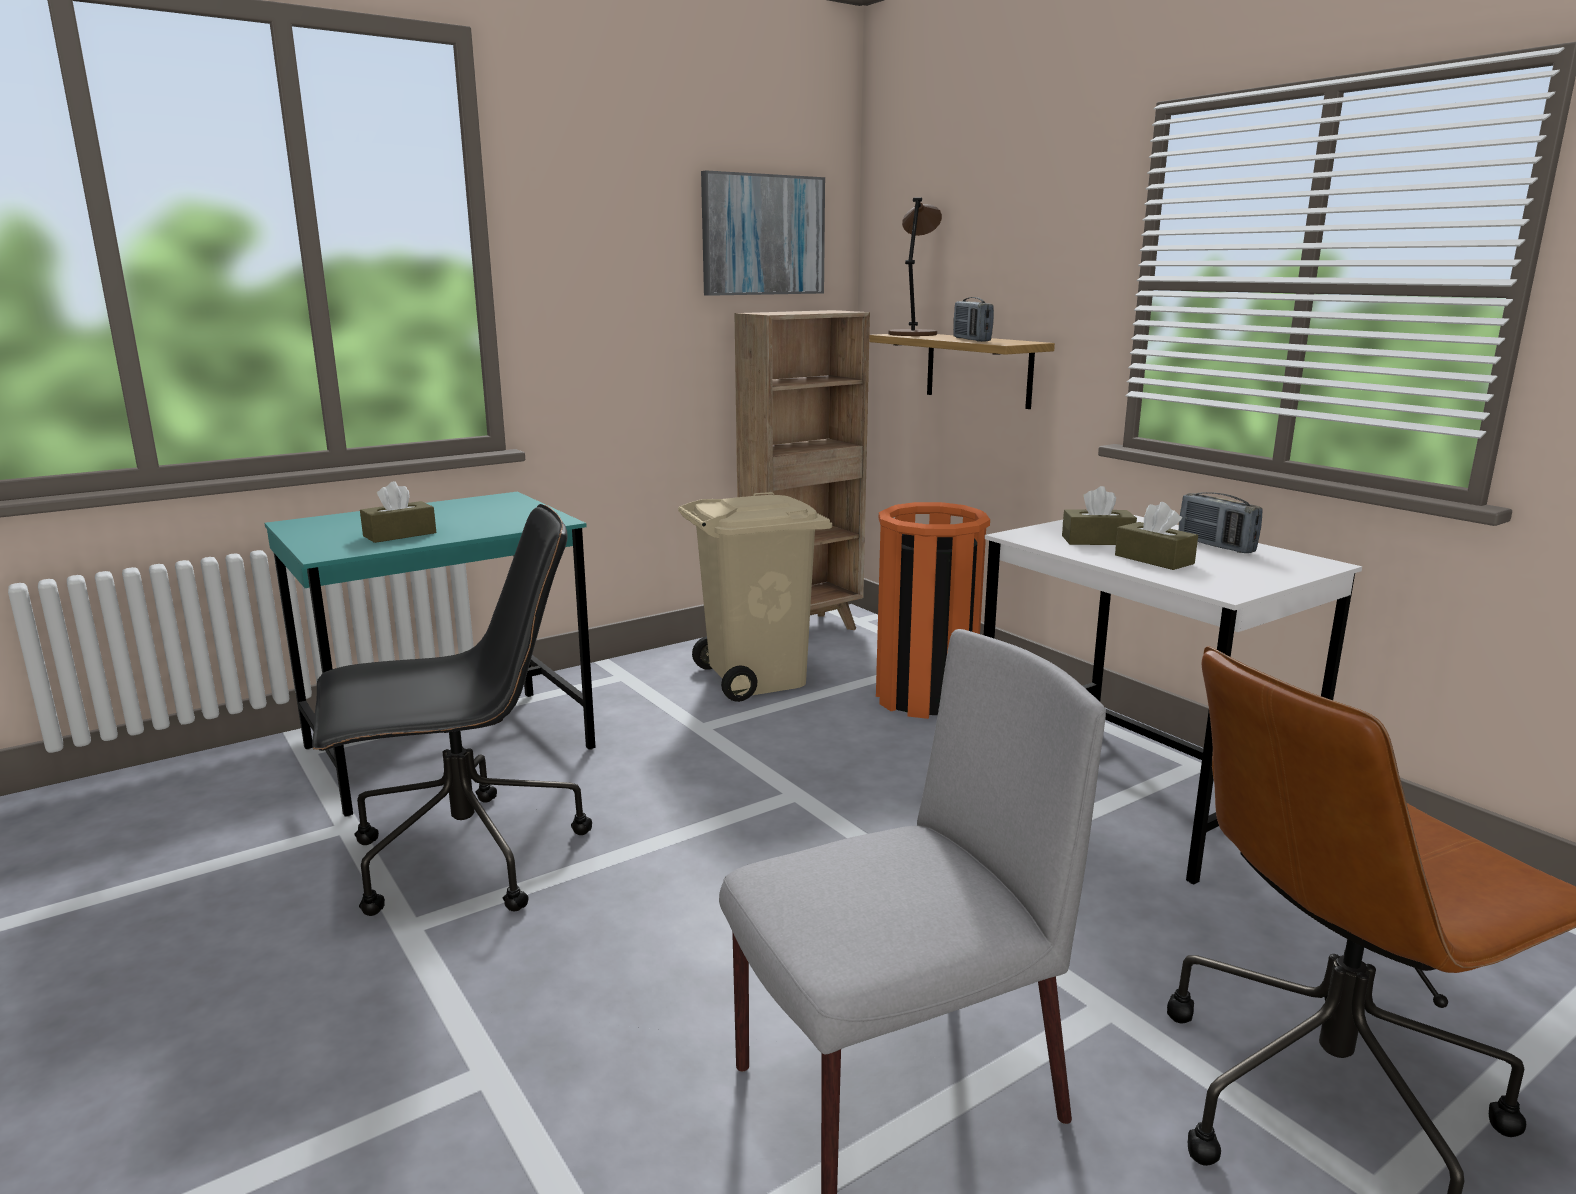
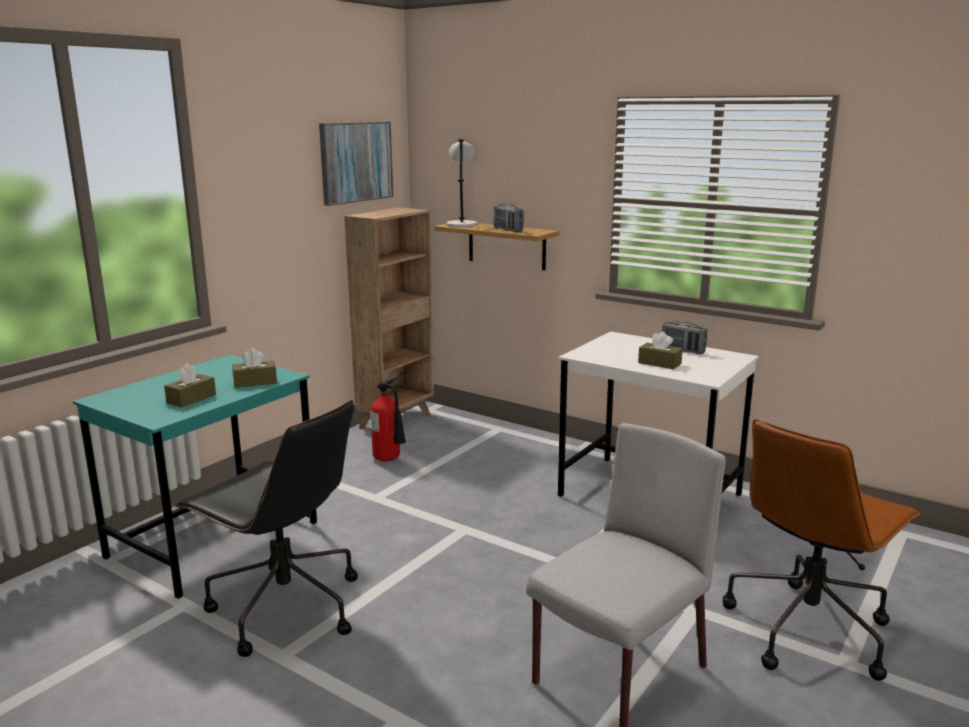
camera: 20 degrees left, 0 degrees up
black office chair [312,504,592,916] -> black office chair turned 75 degrees clockwise [175,400,358,657]
beige trash can [678,492,832,702] -> fire extinguisher [370,372,406,461]
orange trash can [876,502,990,719] -> none
brown table lamp [888,197,942,336] -> grey table lamp [446,139,478,227]
brown tissue box [1062,486,1137,545] -> brown tissue box moved to [232,348,277,388]

